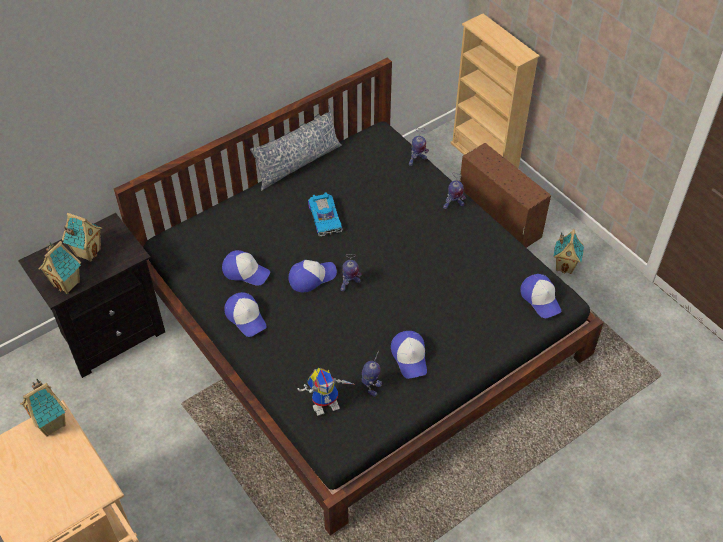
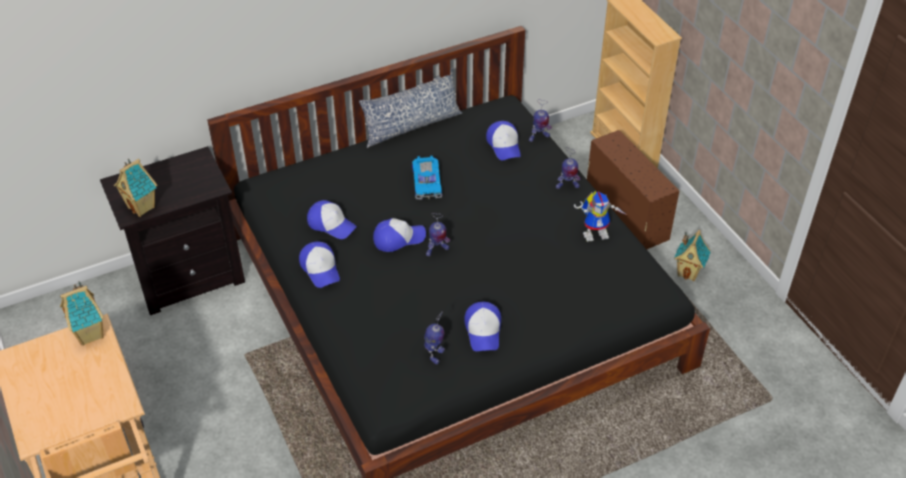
camera: 10 degrees right, 5 degrees down
toy house [62,213,102,262] -> none
toy robot [298,368,356,416] -> toy robot moved to [574,190,626,242]
cap [520,274,561,318] -> cap moved to [486,121,521,160]

